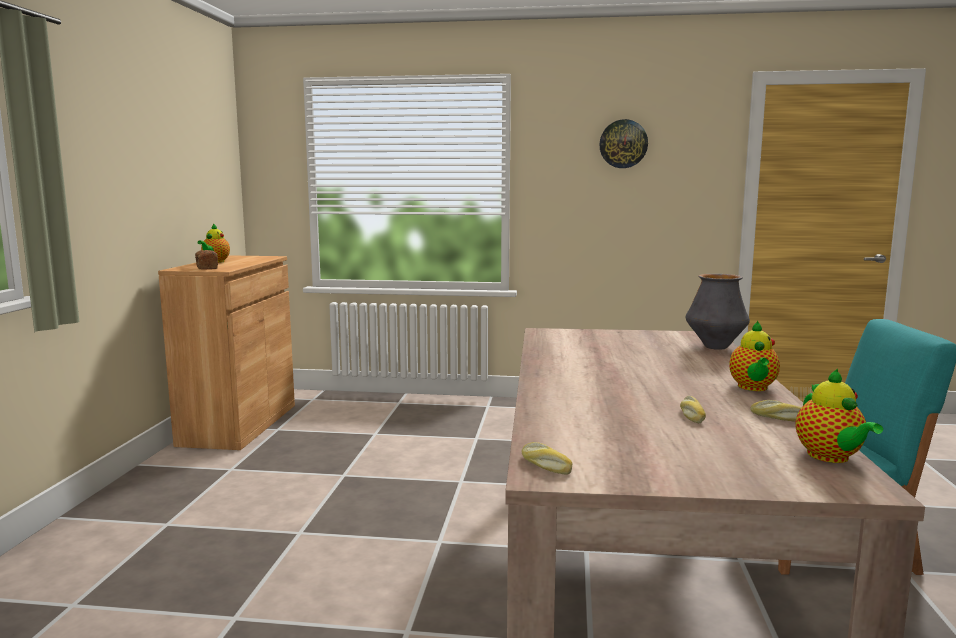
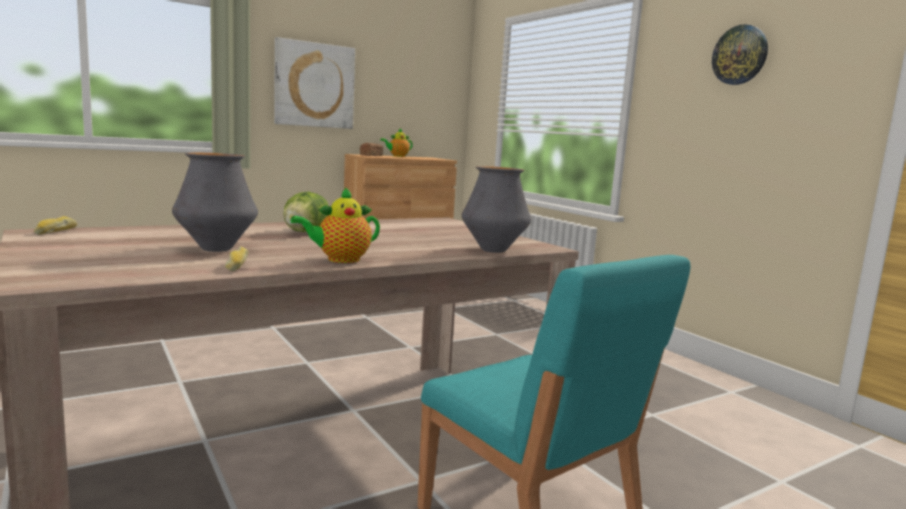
camera: 50 degrees right, 0 degrees up
bread [680,396,706,423] -> vase [172,152,258,252]
teapot [796,369,883,463] -> none
none -> picture [274,37,355,129]
none -> lettuce [284,192,329,232]

